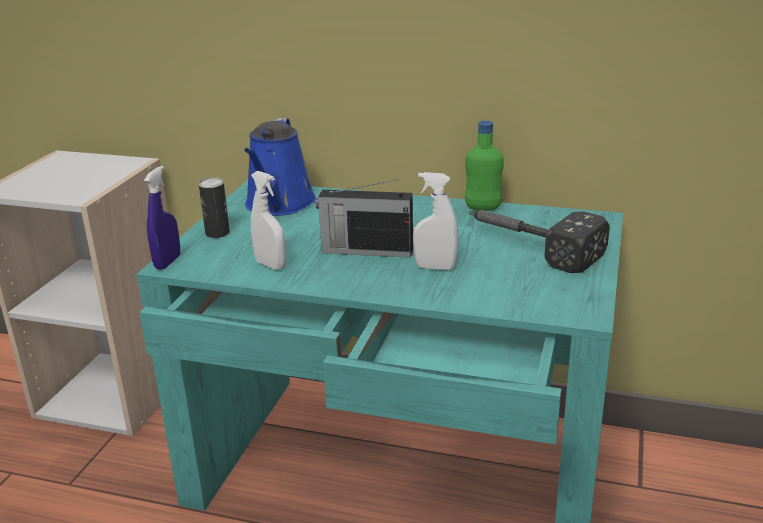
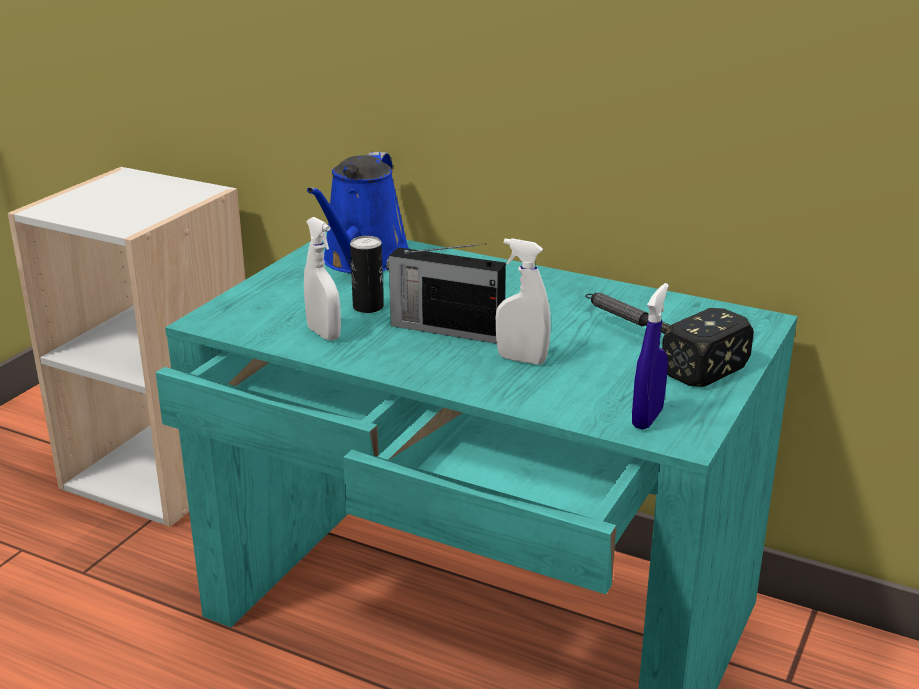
camera: 10 degrees right, 0 degrees up
blue spray bottle [144,166,180,270] -> blue spray bottle moved to [632,283,669,430]
can [199,177,230,238] -> can moved to [350,236,384,313]
green bottle [465,121,504,211] -> none

